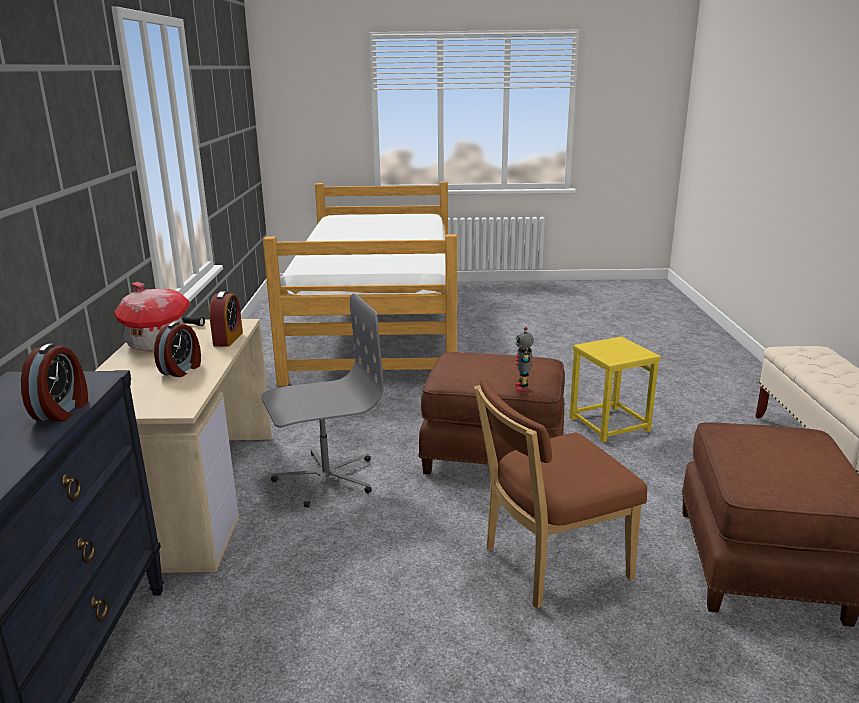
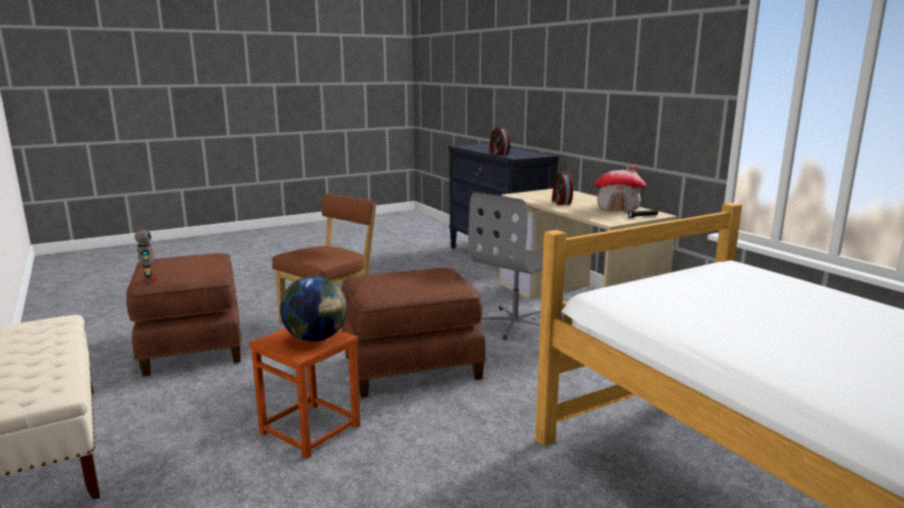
camera: 150 degrees right, 5 degrees down
alarm clock [209,291,243,347] -> none
toy robot [516,327,534,391] -> toy robot moved to [135,225,156,281]
yellow stool [570,336,661,443] -> brown stool [249,328,361,459]
none -> globe [280,276,347,342]

